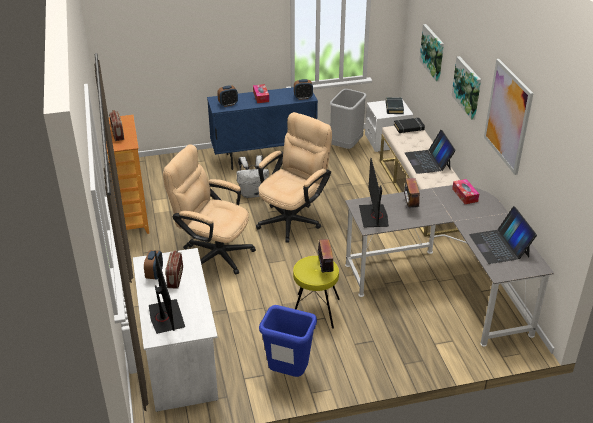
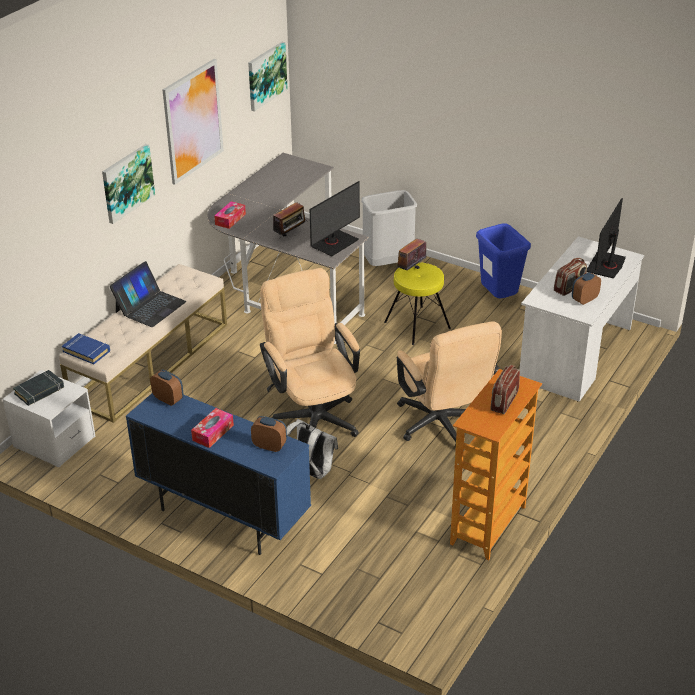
camera: 135 degrees left, 0 degrees up
beige office chair [256,112,332,243] -> beige office chair turned 75 degrees clockwise [260,268,360,437]
grey trash can [330,89,366,149] -> grey trash can moved to [361,190,417,266]
black book [394,118,425,133] -> blue book [62,333,110,364]
picture [419,24,444,82] -> picture moved to [248,42,287,111]
laptop [469,206,537,264] -> none

